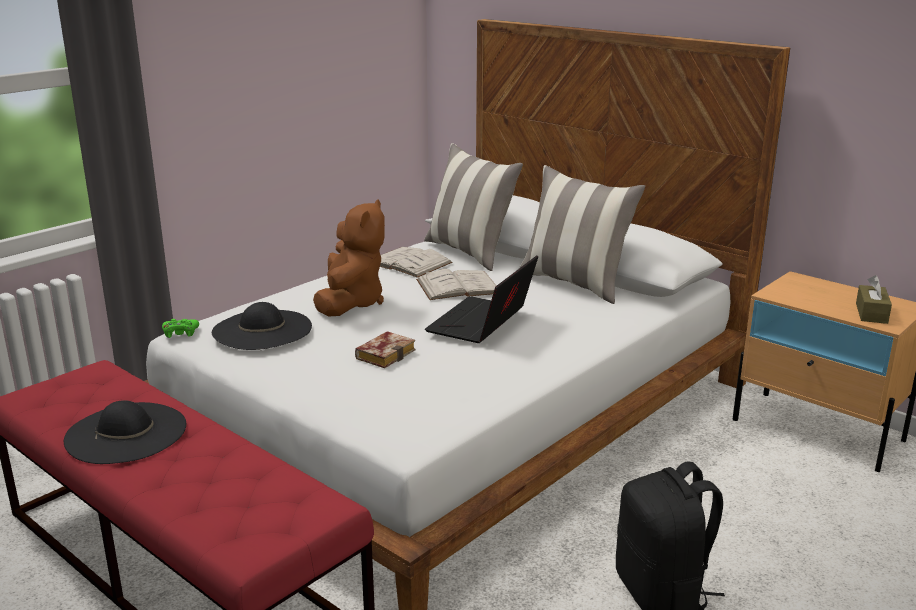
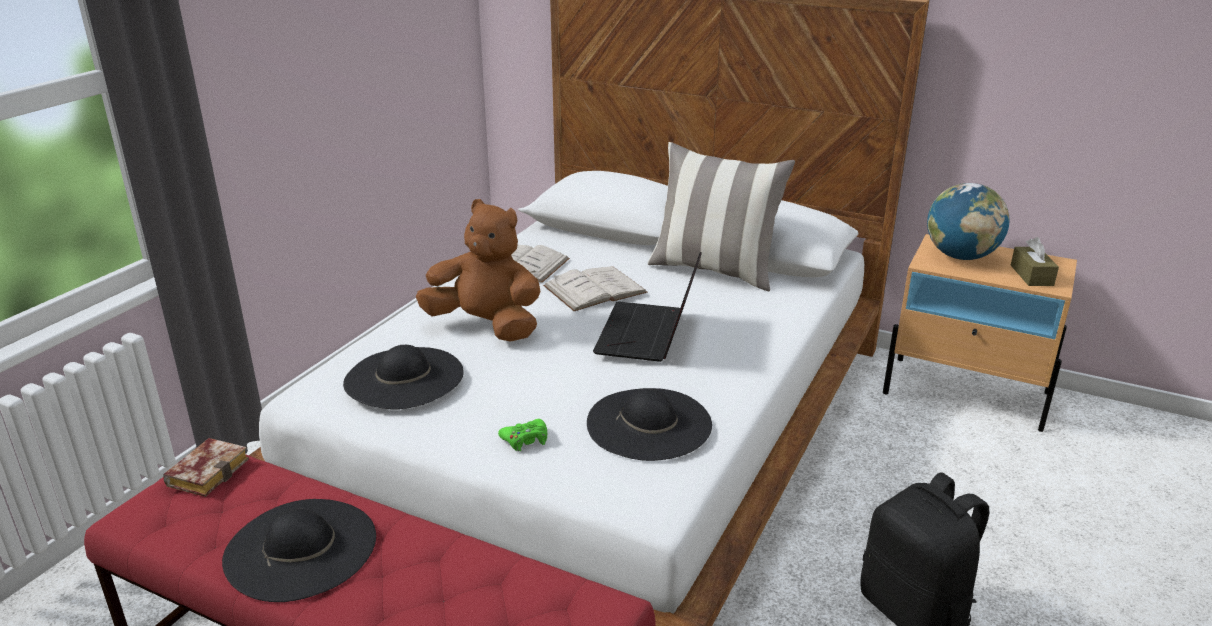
camera: 15 degrees left, 5 degrees up
green game controller [162,319,199,338] -> green game controller moved to [498,419,547,451]
brown plush toy [313,199,385,317] -> brown plush toy turned 60 degrees counterclockwise [416,199,541,342]
book [355,331,415,368] -> book moved to [163,438,249,497]
pillow [424,143,523,271] -> none
none -> black hat [587,388,712,461]
none -> globe [927,183,1009,260]

